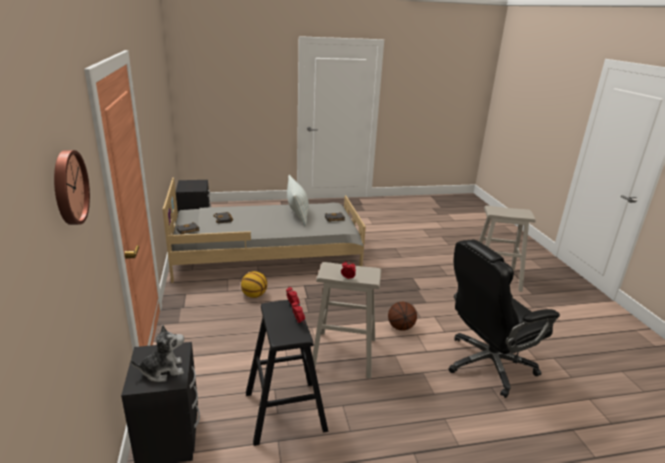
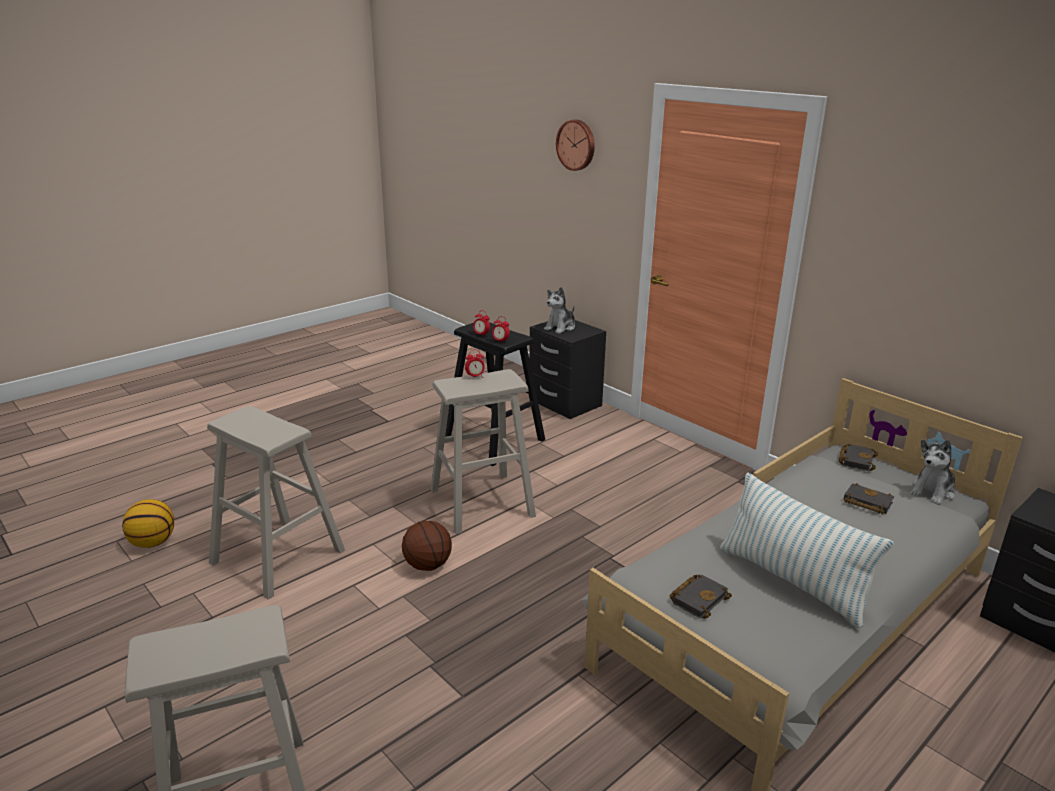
camera: 150 degrees right, 0 degrees up
basketball [241,271,267,298] -> basketball moved to [122,499,174,548]
black office chair [449,240,560,398] -> beige stool [207,406,345,599]
none -> plush toy [910,439,955,505]

